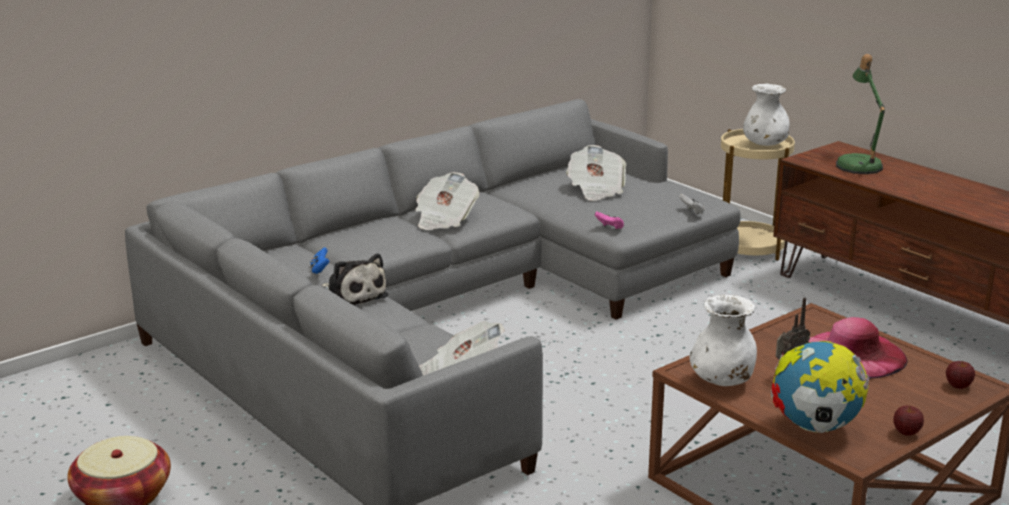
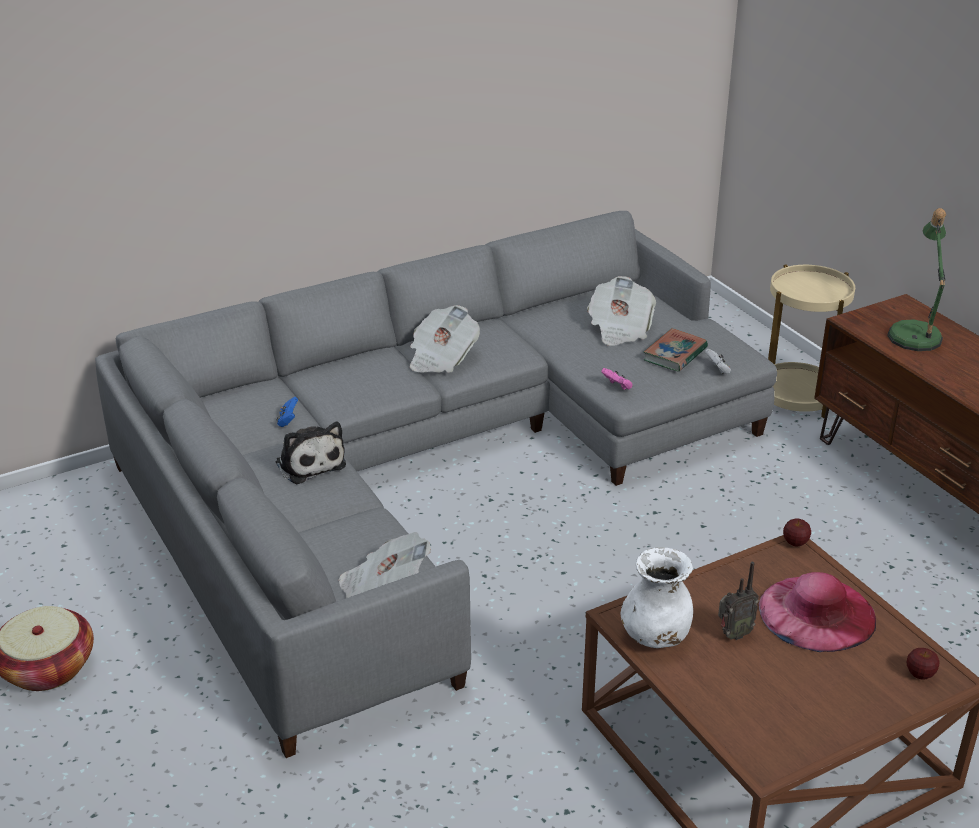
camera: 10 degrees right, 10 degrees up
white vase [743,84,790,146] -> none
globe [771,341,870,433] -> none
apple [893,406,924,436] -> apple moved to [783,518,811,546]
none -> book [644,328,708,372]

